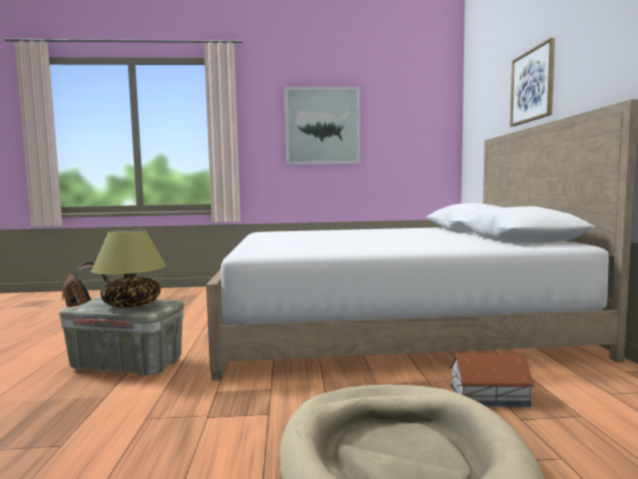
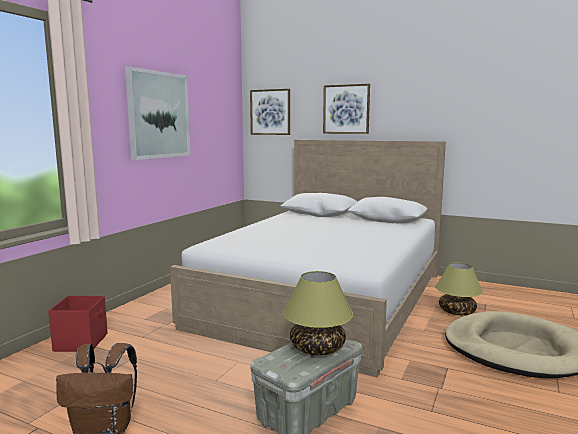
camera: 60 degrees left, 5 degrees up
toy house [449,353,535,407] -> table lamp [436,262,483,315]
none -> red storage box [48,296,108,352]
none -> picture [250,89,290,135]

